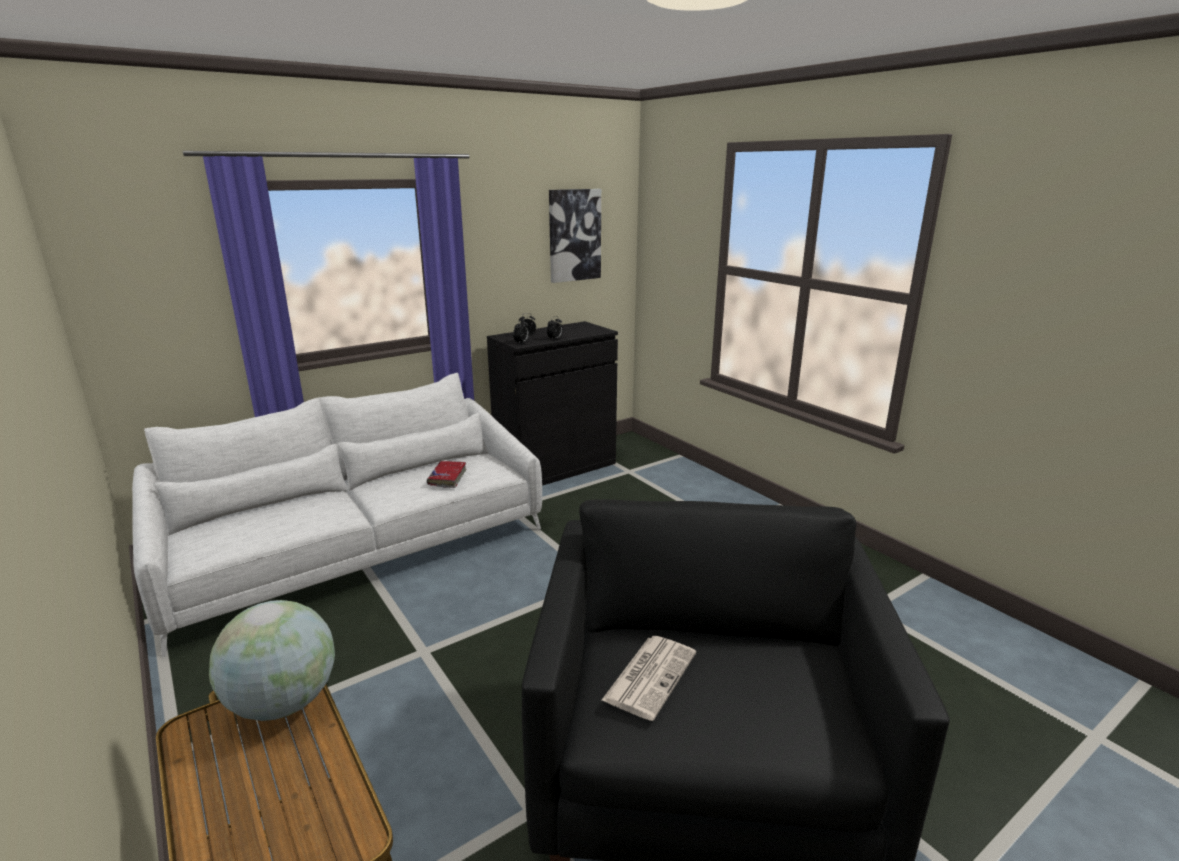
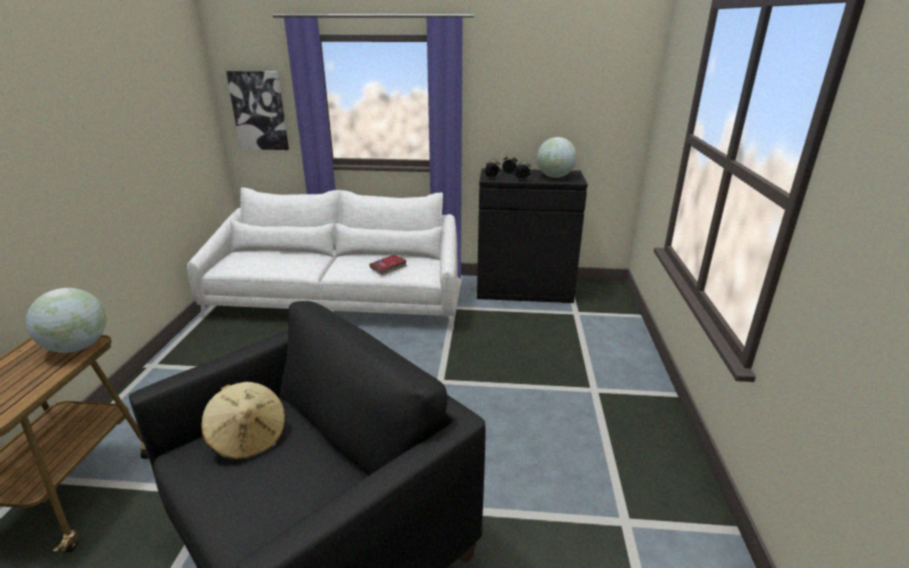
camera: 40 degrees right, 5 degrees up
picture [549,189,601,283] -> picture moved to [226,71,289,150]
newspaper [601,636,696,721] -> beige hat [202,382,286,461]
none -> globe [537,137,577,178]

